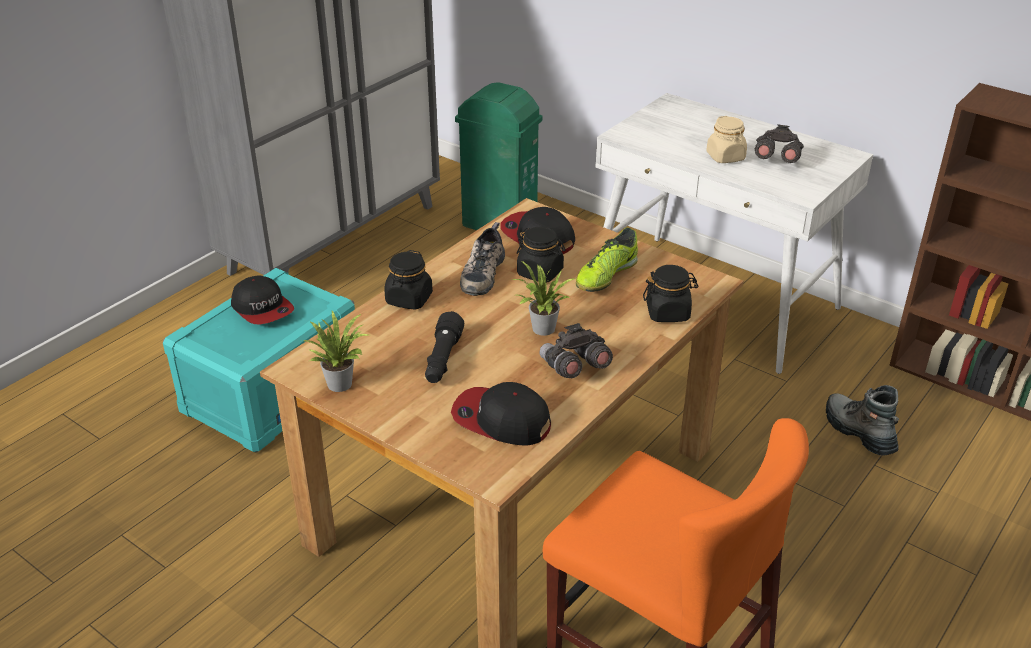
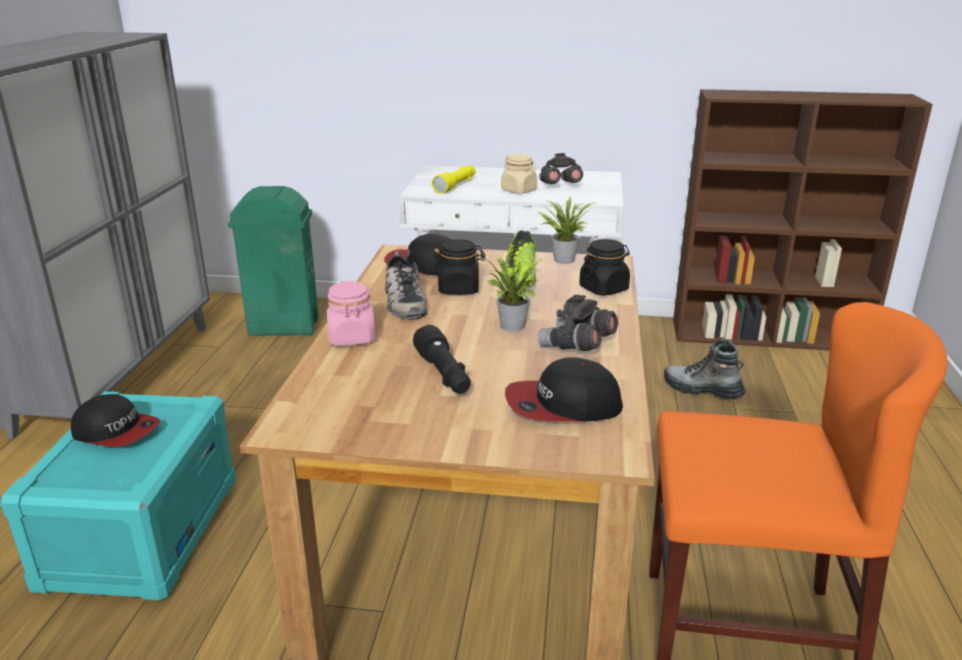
camera: 30 degrees left, 10 degrees down
potted plant [304,311,369,392] -> potted plant moved to [538,196,598,264]
black jar [384,250,433,310] -> pink jar [327,281,376,346]
none -> yellow flashlight [432,165,475,194]

